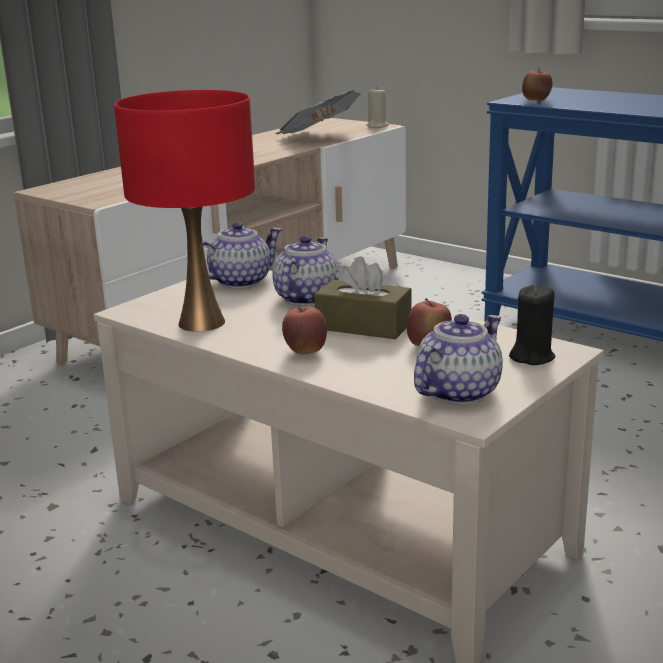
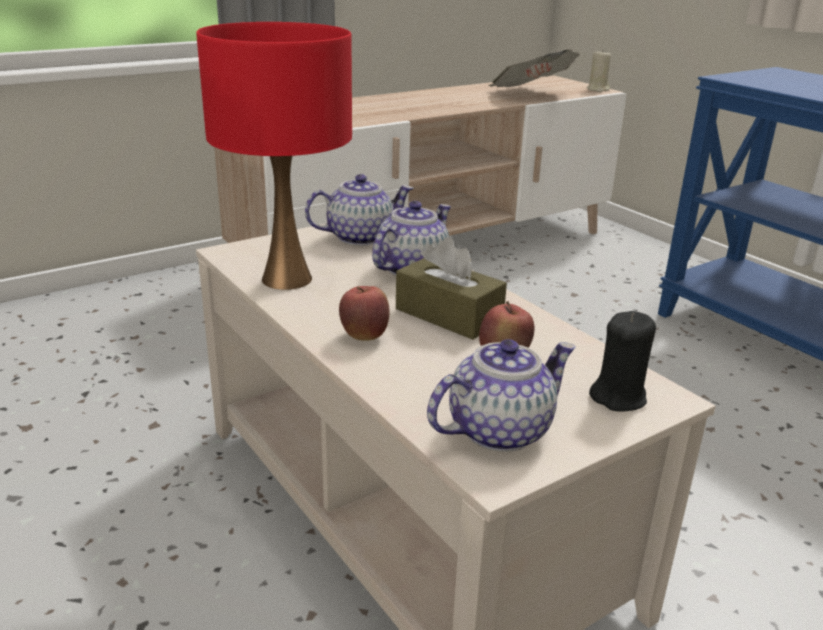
camera: 15 degrees right, 5 degrees up
apple [522,68,552,101] -> none

